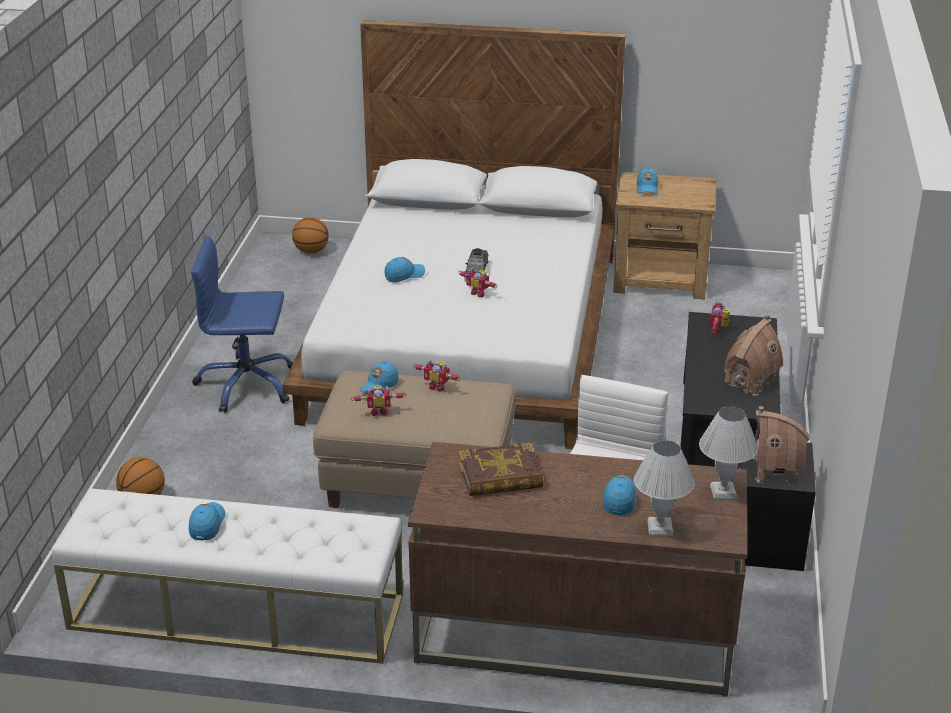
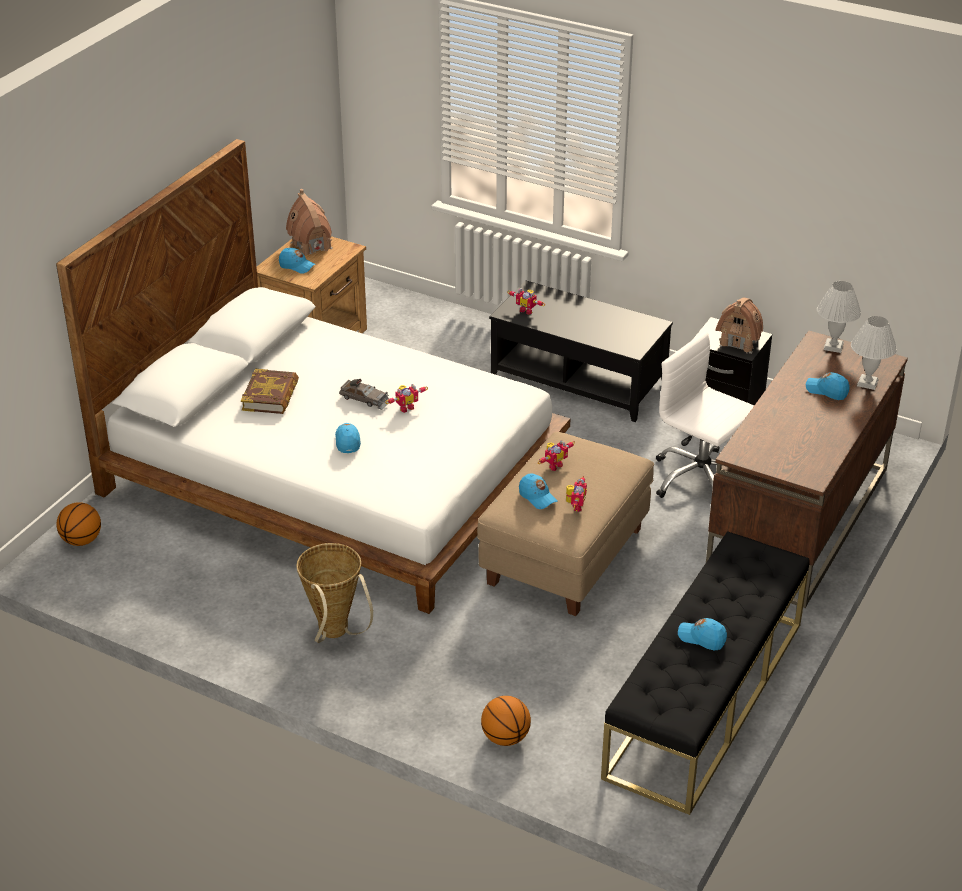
camera: 70 degrees left, 5 degrees up
white bench [52,488,403,664] -> black bench [601,531,810,815]
blue office chair [191,236,293,413] -> basket [296,543,373,643]
book [459,443,543,496] -> book moved to [241,369,299,414]
toy house [724,314,783,396] -> toy house moved to [286,189,333,255]

